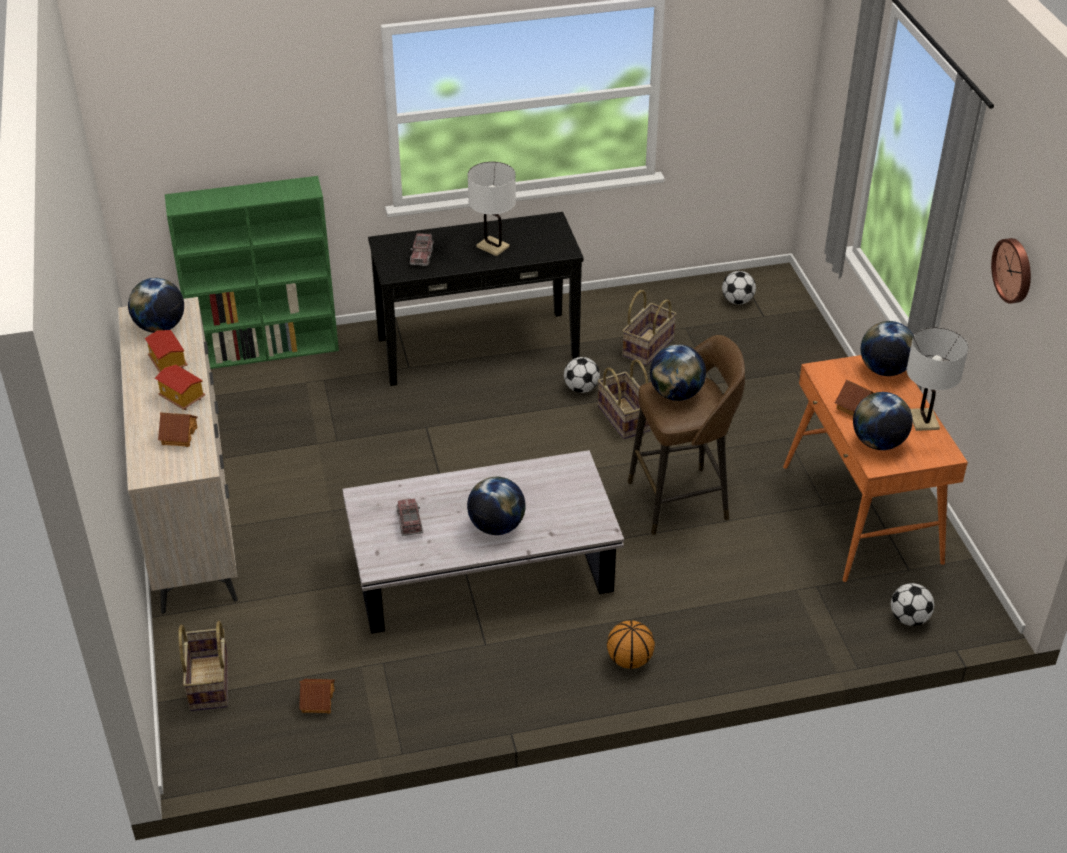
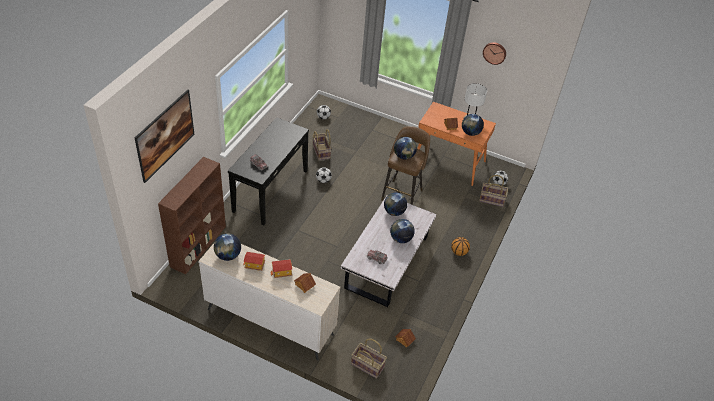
camera: 55 degrees left, 5 degrees up
green bookcase [165,176,339,369] -> brown bookcase [158,157,226,274]
white table lamp [468,162,516,256] -> none
basket [598,359,651,439] -> basket moved to [479,175,508,207]
globe [861,321,914,376] -> globe moved to [384,193,407,216]
none -> picture [135,90,194,183]

